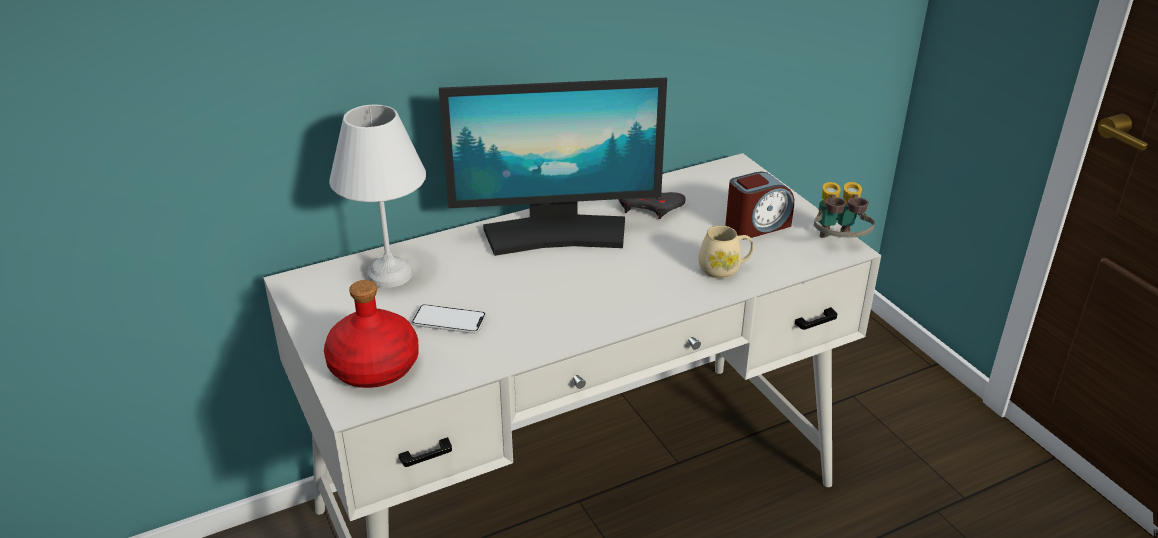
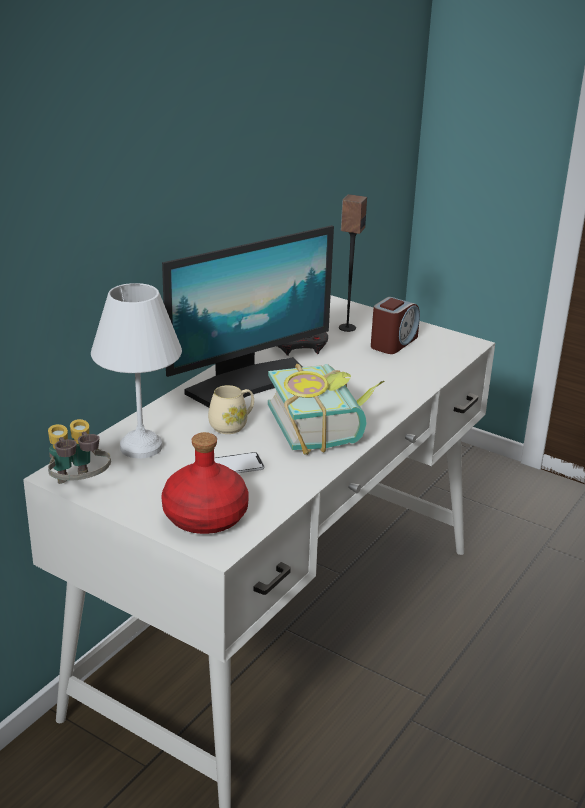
camera: 30 degrees left, 5 degrees down
beige mug [699,225,753,279] -> beige mug moved to [208,385,254,434]
binoculars [814,182,875,238] -> binoculars moved to [48,419,111,484]
none -> book [268,364,385,455]
none -> speaker [339,194,367,332]

